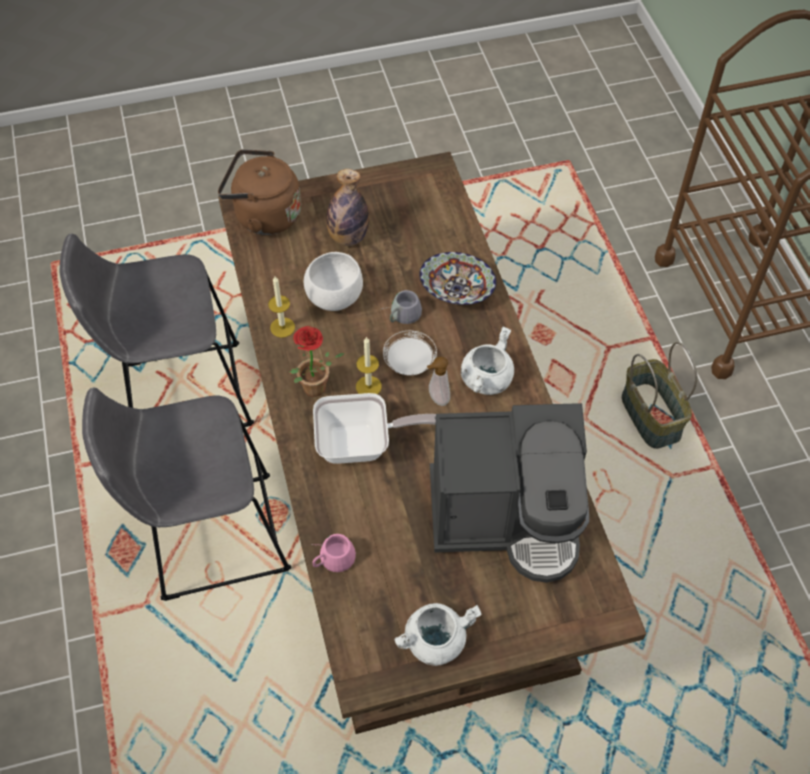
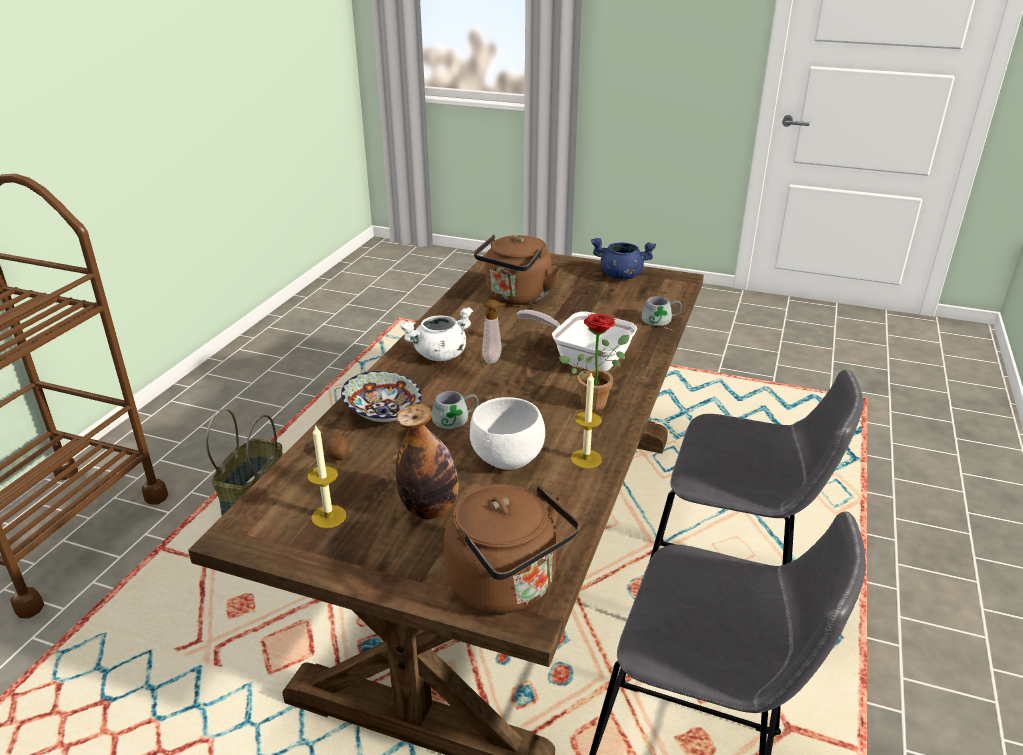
camera: 145 degrees left, 25 degrees down
pink mug [312,534,356,572] -> grey mug [642,296,682,330]
candle [356,337,382,394] -> candle moved to [308,424,346,528]
white plate [383,331,437,375] -> none
white cooking pot [394,603,481,666] -> blue cooking pot [591,238,656,280]
coffee machine [430,403,589,583] -> brown kettle [474,234,561,305]
none -> potato [323,434,349,461]

